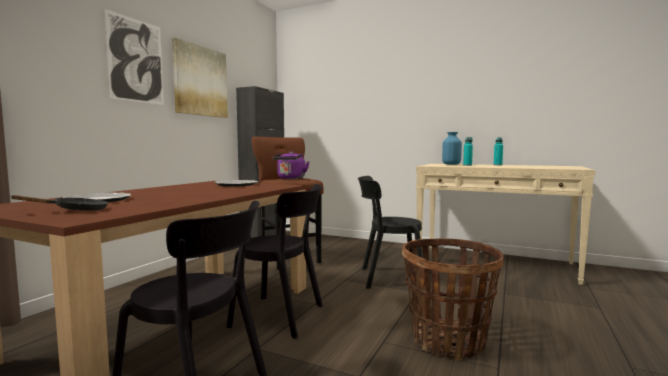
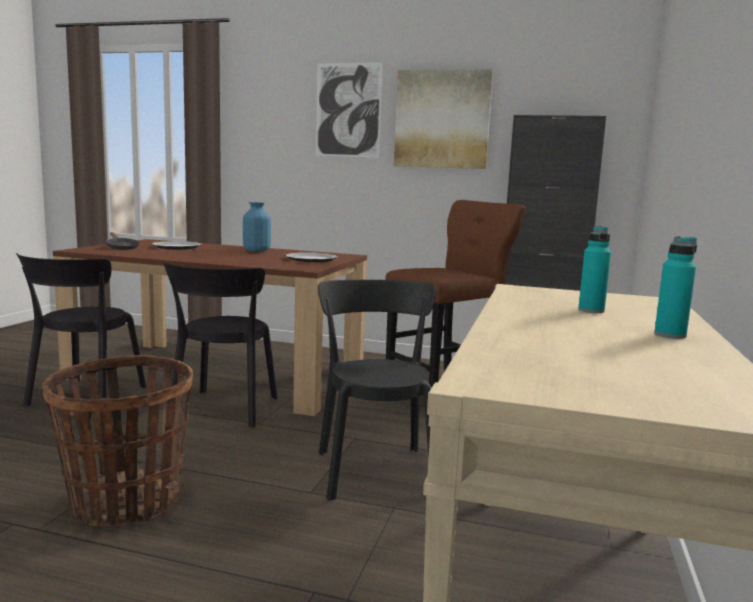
camera: 80 degrees right, 5 degrees up
purple kettle [273,151,310,179] -> none
blue vase [442,132,462,165] -> blue vase moved to [243,202,271,252]

